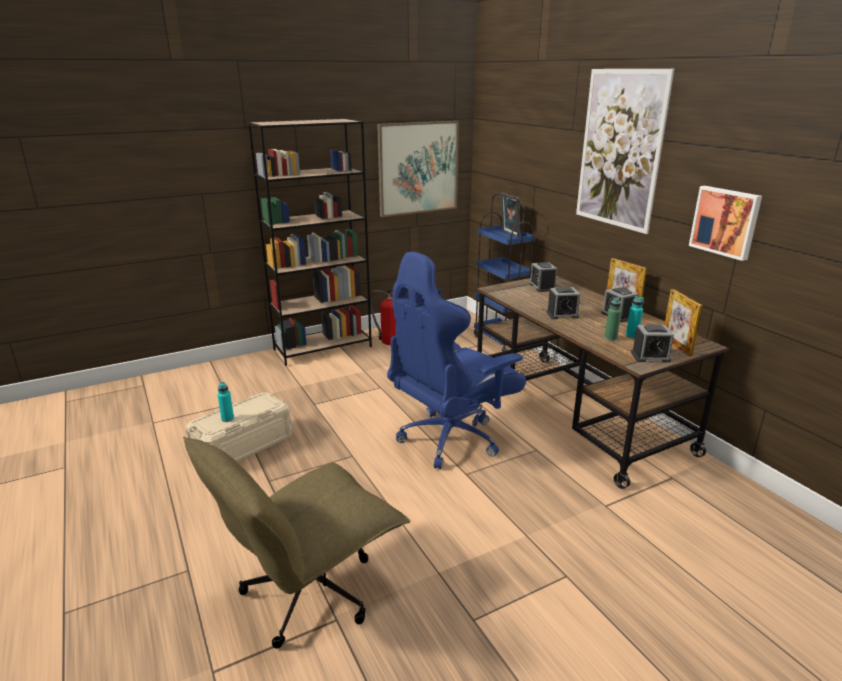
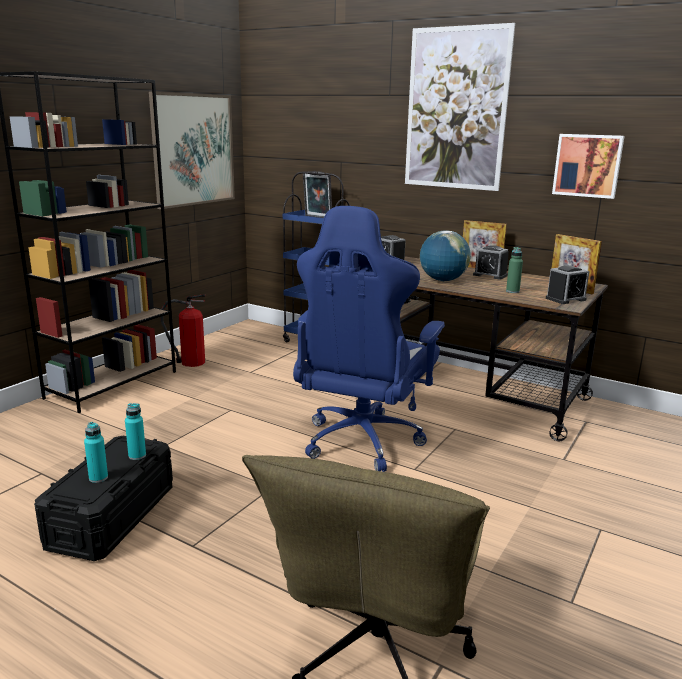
camera: 30 degrees left, 5 degrees down
beige storage box [185,393,292,462] -> black storage box [34,436,173,561]
alarm clock [546,287,580,319] -> globe [420,230,471,281]
turquoise bottle [626,296,644,339] -> turquoise bottle moved to [125,403,146,460]

